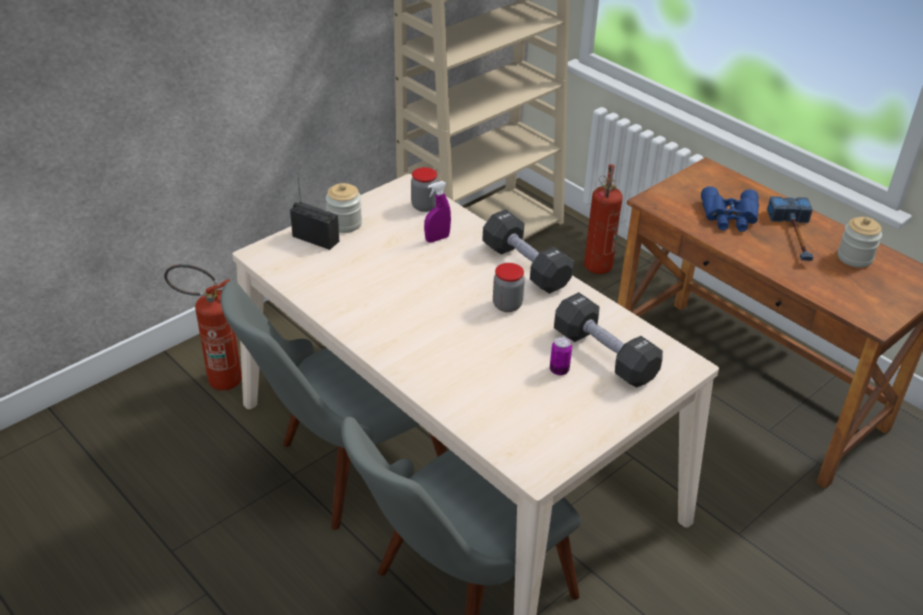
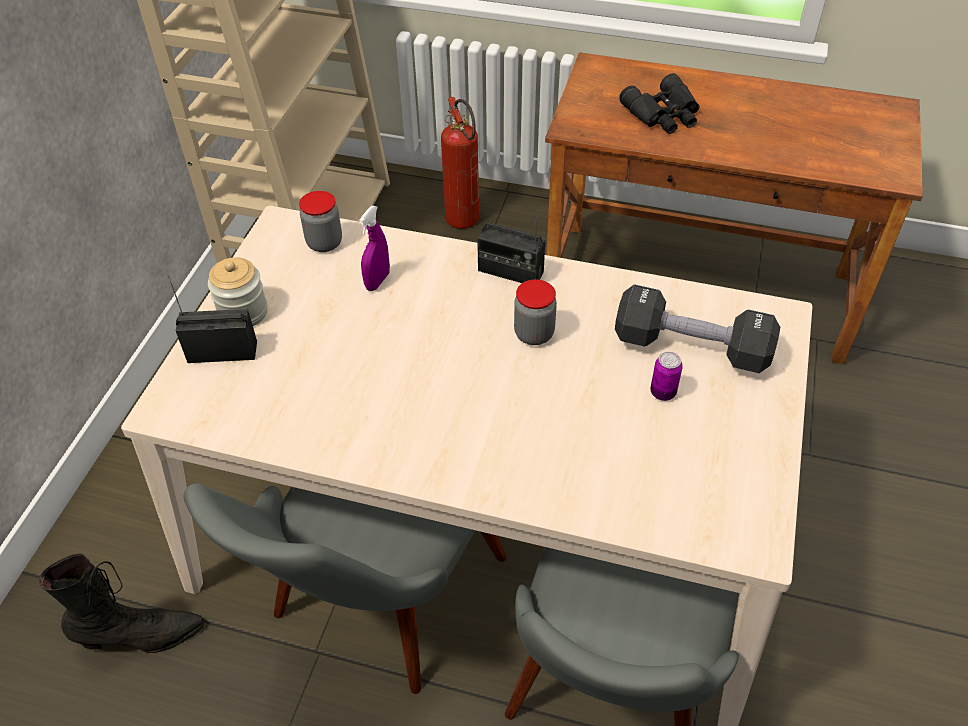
camera: 30 degrees left, 10 degrees up
fire extinguisher [164,264,242,391] -> none
black dumbbell [482,209,574,294] -> radio [477,211,545,283]
blue binoculars [701,186,759,232] -> black binoculars [619,73,699,134]
hammer [767,196,813,261] -> none
jar [838,217,882,268] -> none
none -> black boot [39,554,205,653]

